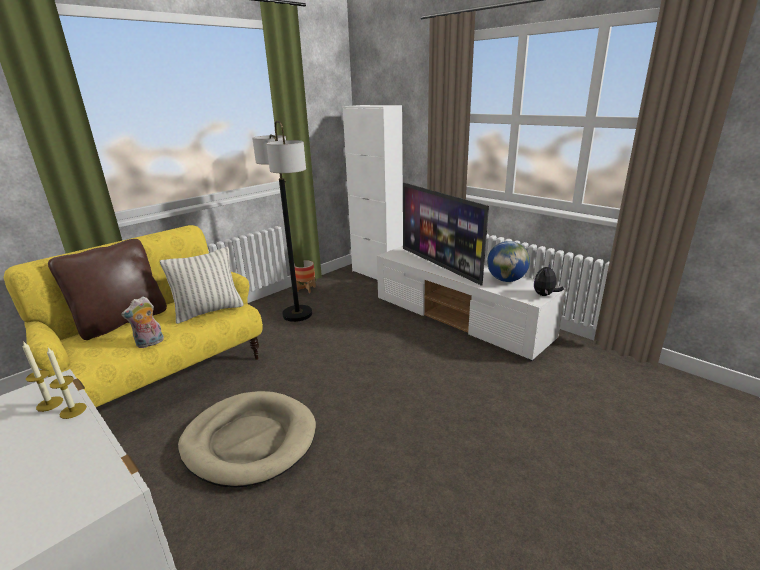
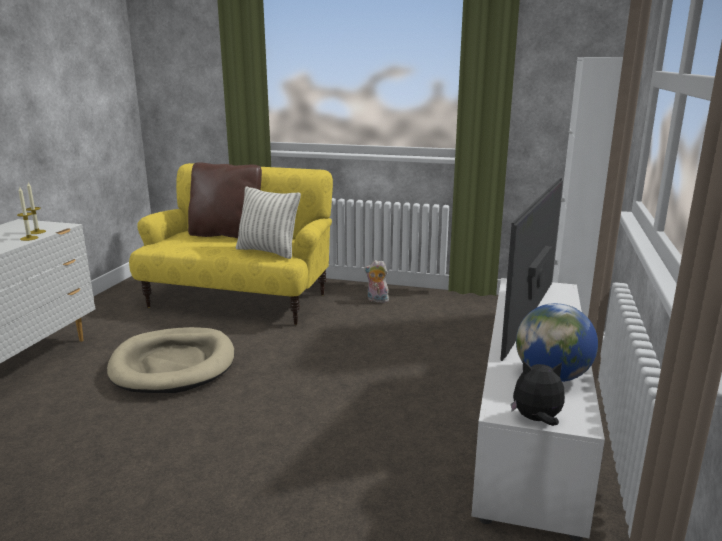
camera: 60 degrees right, 5 degrees down
plush toy [121,296,164,348] -> plush toy moved to [364,260,389,303]
floor lamp [252,121,312,322] -> none
planter [294,260,316,293] -> none

